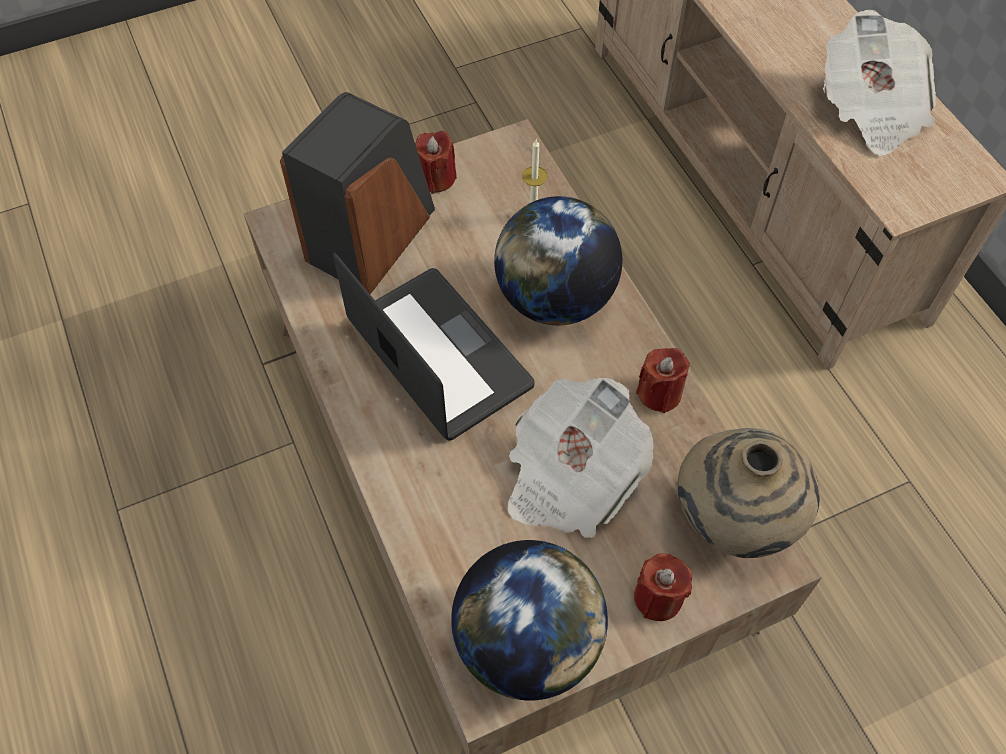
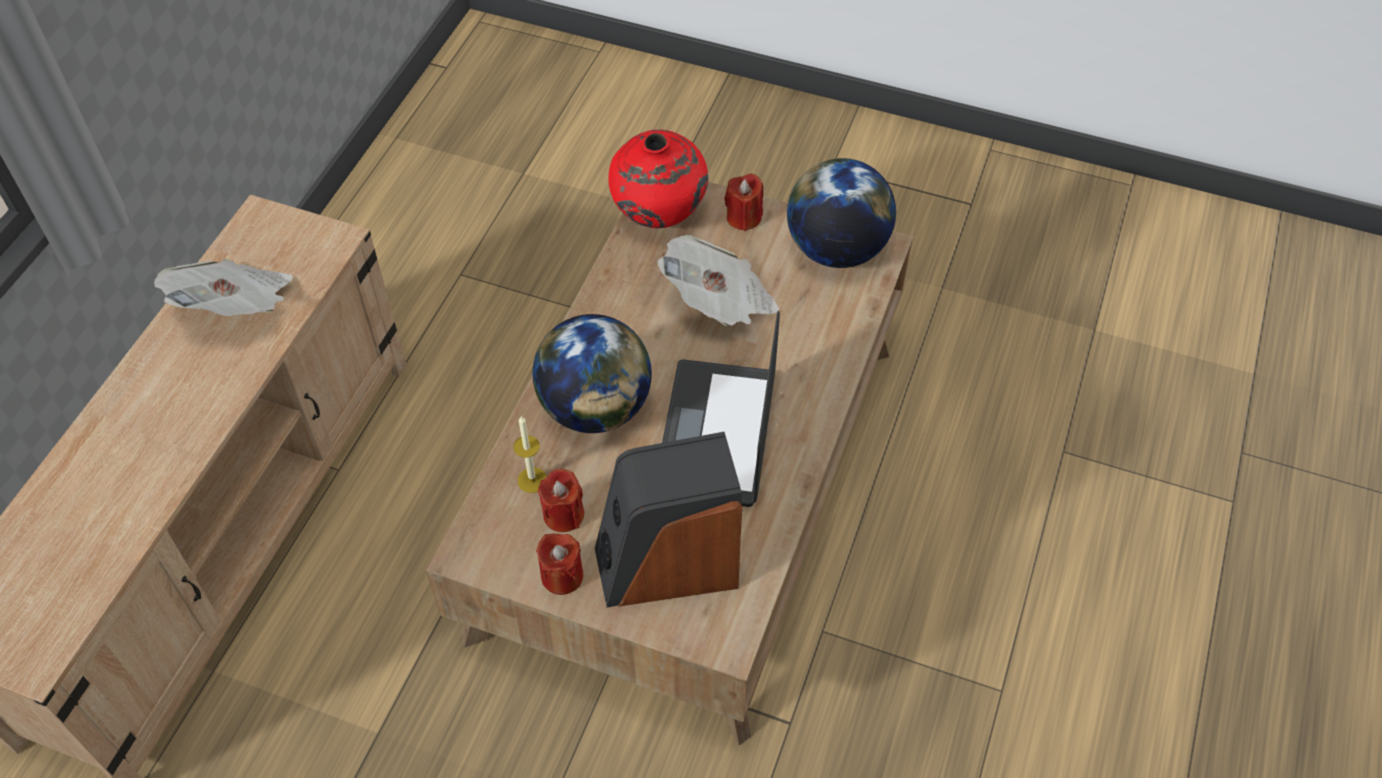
camera: 135 degrees left, 5 degrees down
red candle [636,348,690,413] -> red candle moved to [538,469,584,532]
beige vase [678,428,820,558] -> red vase [609,130,708,228]

